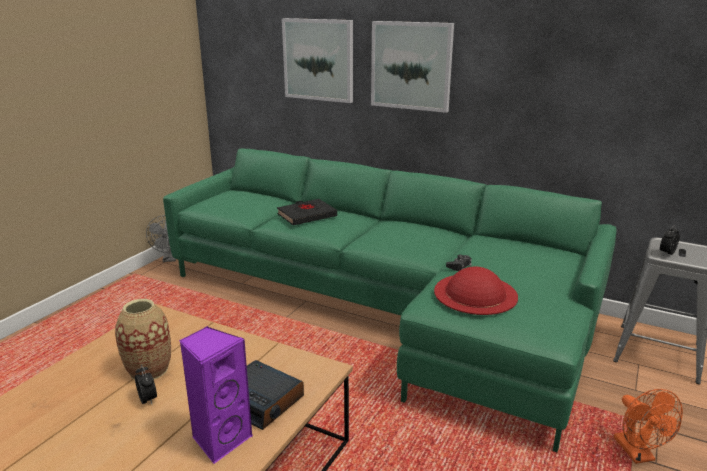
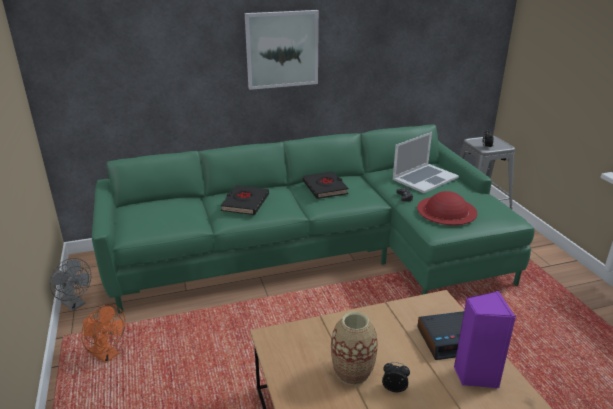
camera: 45 degrees left, 5 degrees up
picture [282,18,353,103] -> none
orange fan [613,389,683,464] -> orange fan moved to [81,304,125,363]
none -> black book [303,172,348,199]
none -> laptop [393,132,459,193]

